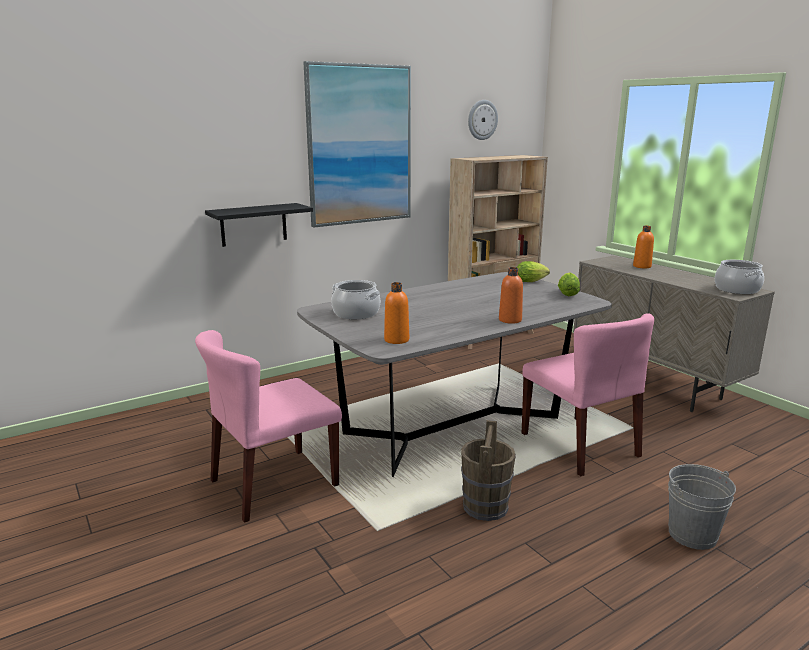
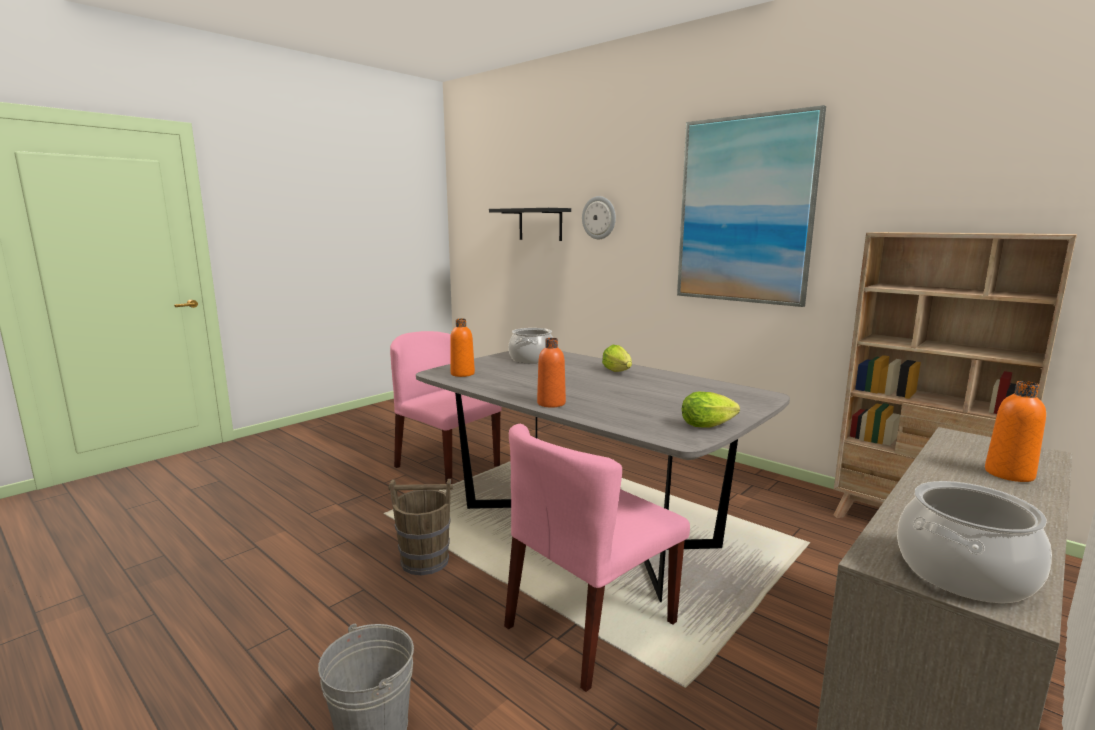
camera: 75 degrees right, 5 degrees down
black shelf [205,203,313,247] -> black shelf moved to [489,208,571,241]
wall clock [468,100,498,140] -> wall clock moved to [582,196,616,239]
lettuce [517,261,550,282] -> lettuce moved to [602,344,632,372]

